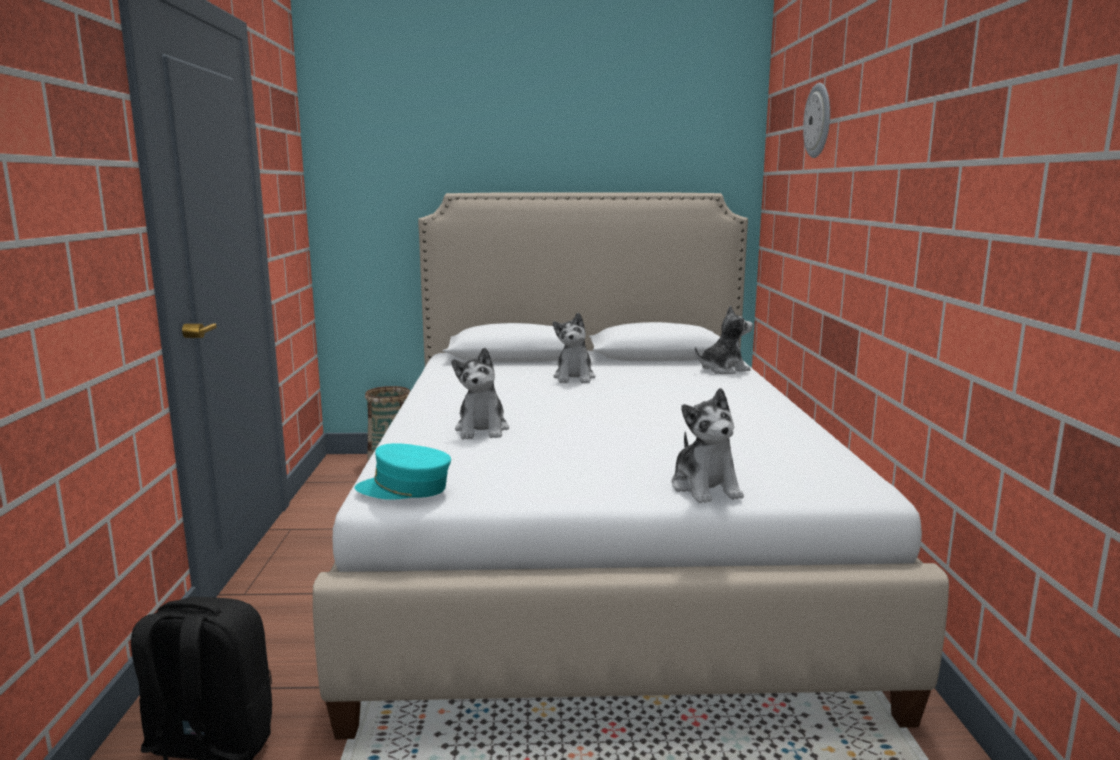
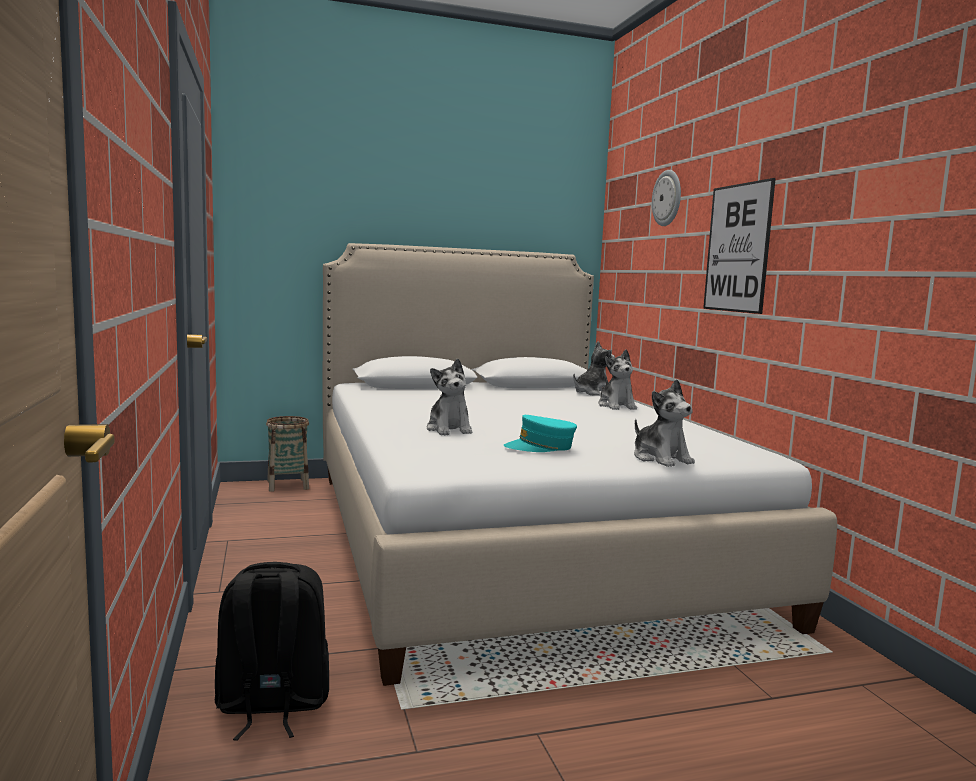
camera: 15 degrees left, 5 degrees down
turquoise cap [355,443,451,500] -> turquoise cap moved to [504,415,577,452]
plush toy [553,313,595,383] -> plush toy moved to [598,349,637,410]
none -> picture [703,178,776,314]

